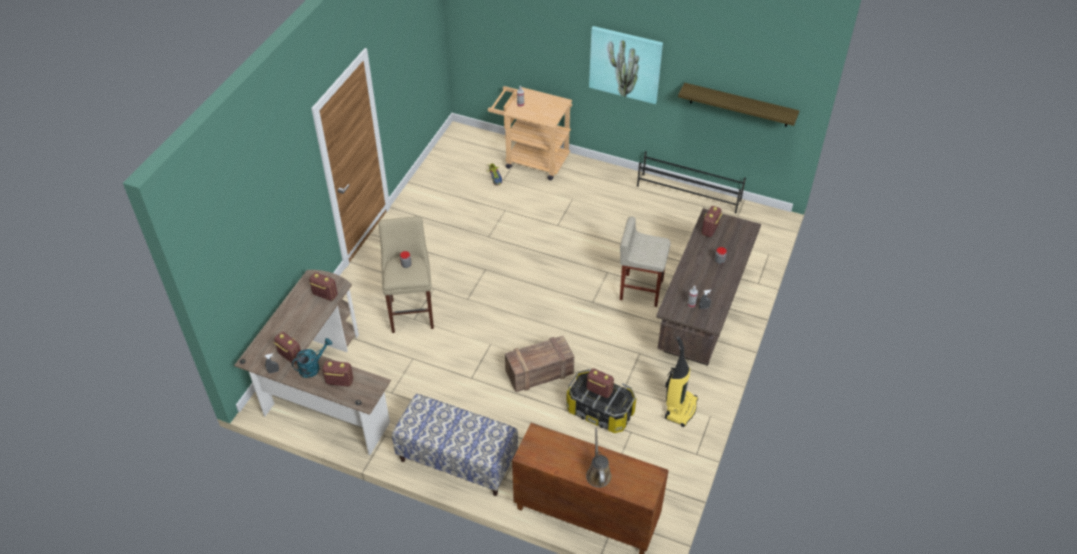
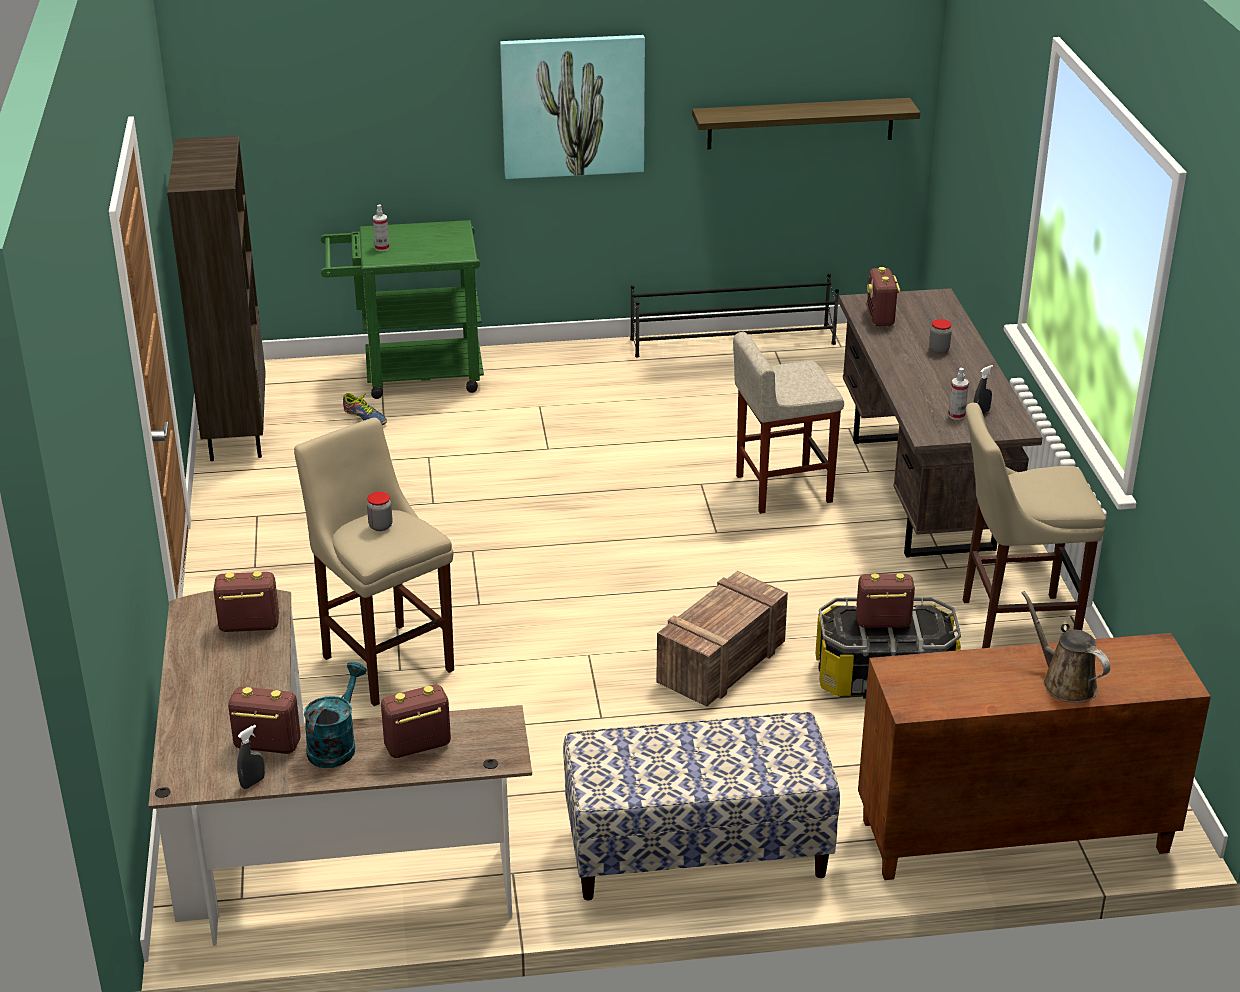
camera: 30 degrees left, 15 degrees down
beige cart [488,86,572,180] -> green cart [321,220,484,399]
vacuum cleaner [665,336,698,427] -> beige stool [963,403,1106,648]
none -> brown bookcase [167,135,266,461]

